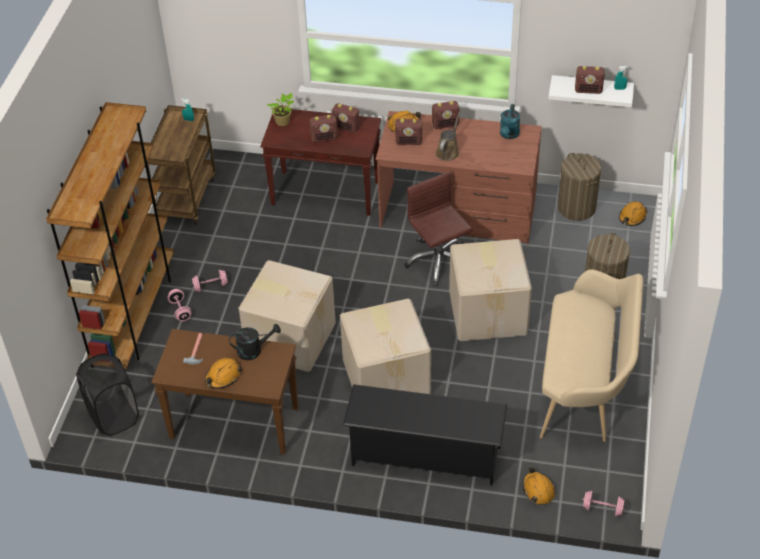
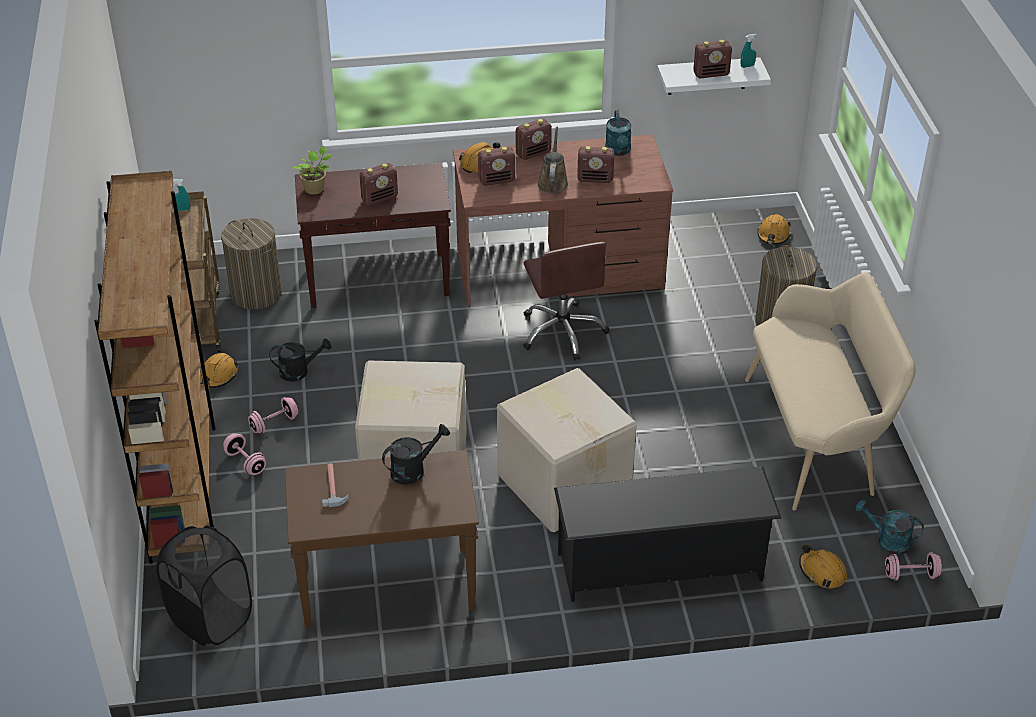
camera: 20 degrees left, 5 degrees down
orange hard hat [205,358,242,389] -> orange hard hat moved to [200,353,238,388]
radio [332,103,360,133] -> radio moved to [577,146,615,183]
brown office chair [405,172,473,286] -> brown office chair turned 150 degrees counterclockwise [523,242,609,361]
cardboard box [449,239,532,341] -> none
laundry basket [558,153,601,221] -> laundry basket moved to [221,218,282,310]
none -> black watering can [269,338,331,382]
none -> turquoise watering can [855,500,924,555]

